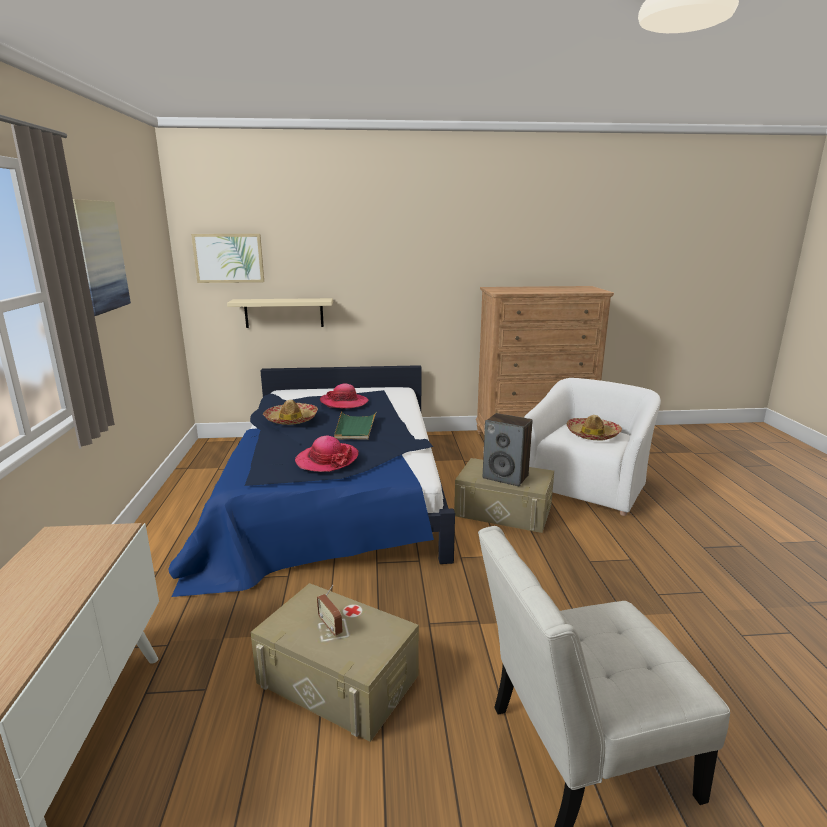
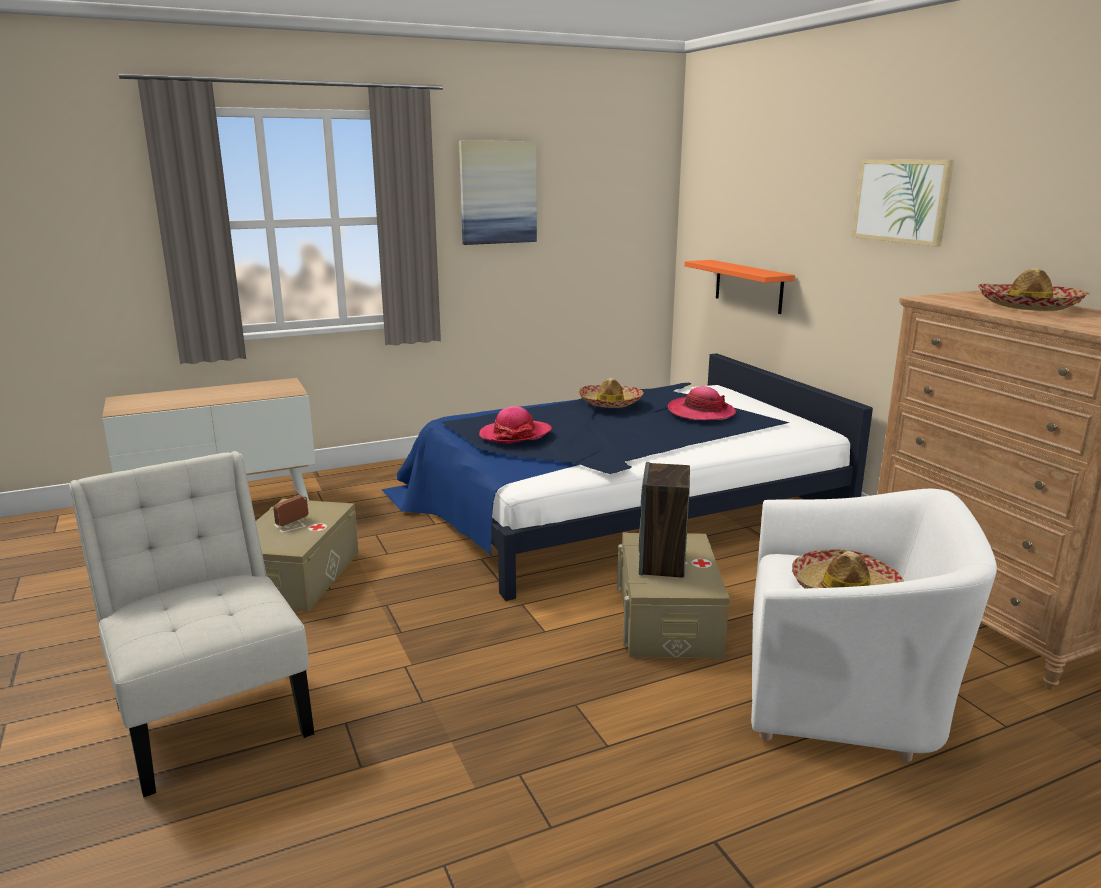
camera: 70 degrees right, 0 degrees up
picture [191,234,264,283] -> picture moved to [852,159,954,247]
beige shelf [227,298,333,328] -> orange shelf [685,260,795,314]
green tray [334,411,377,440] -> none
none -> hat [978,268,1089,311]

